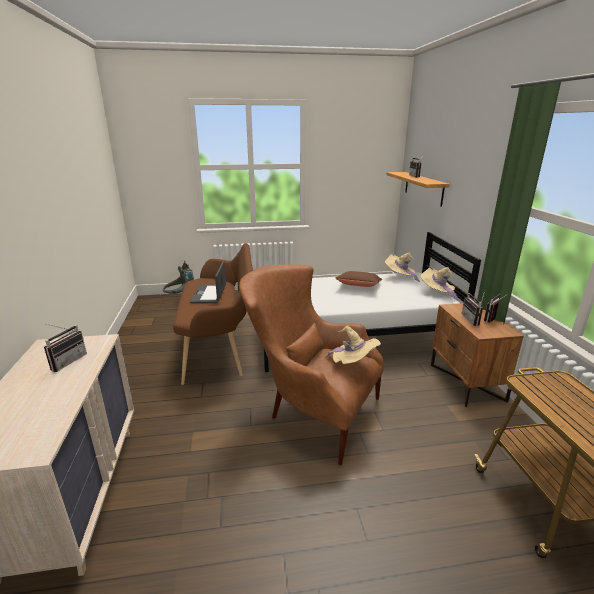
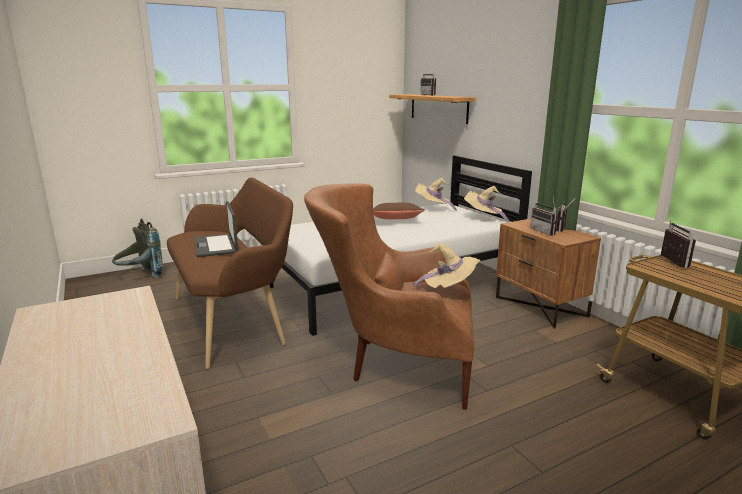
camera: 20 degrees left, 5 degrees down
radio [44,324,87,372] -> radio moved to [661,219,696,268]

